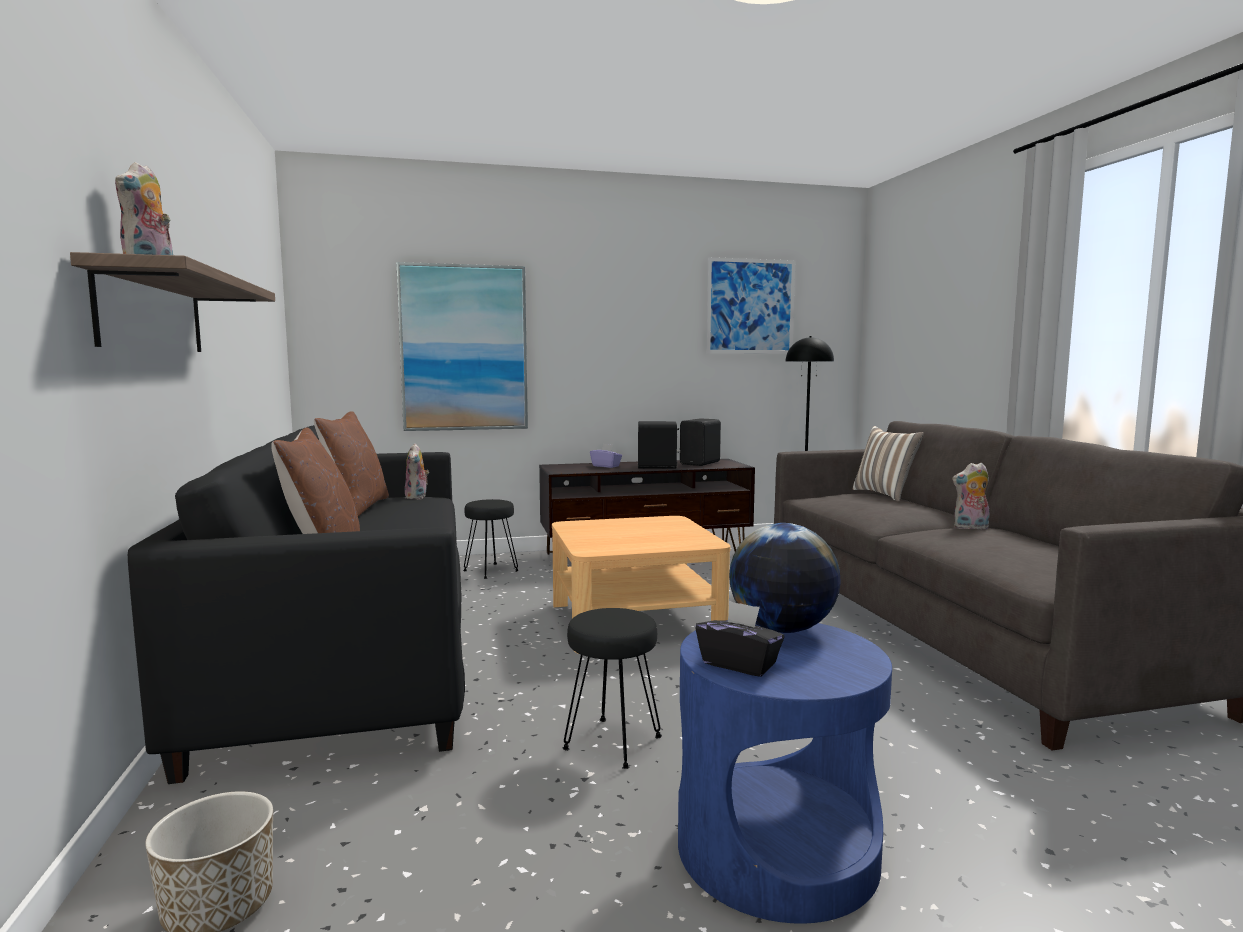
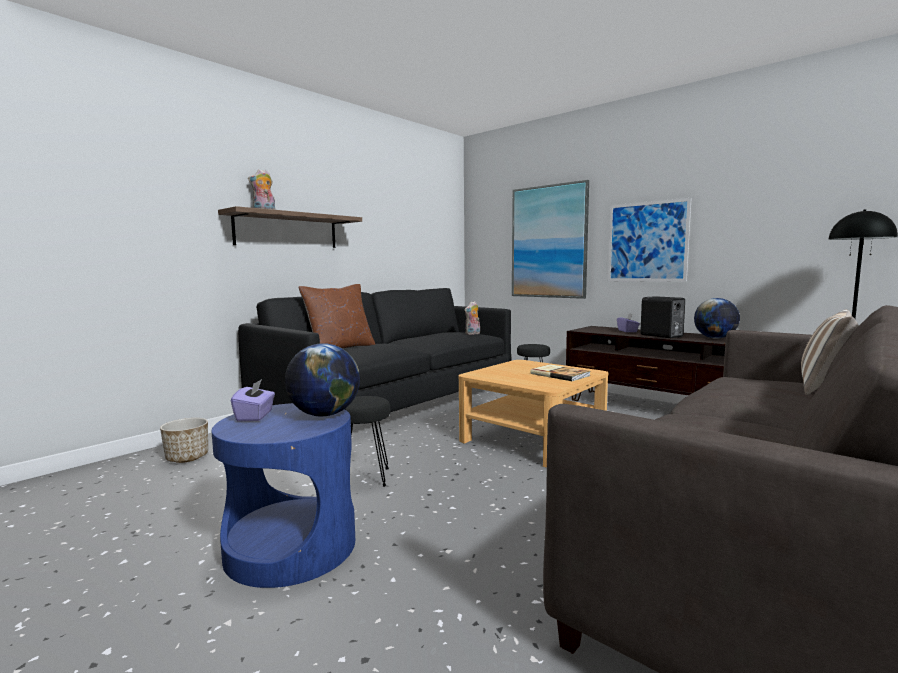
camera: 55 degrees right, 0 degrees up
brown pillow [314,411,389,516] -> none
black speaker [680,418,721,466] -> globe [694,298,740,339]
black tissue box [695,601,785,677] -> purple tissue box [231,379,275,421]
picture [706,257,795,354] -> picture moved to [608,198,691,282]
plush toy [952,463,990,530] -> none
none -> book [530,364,590,381]

